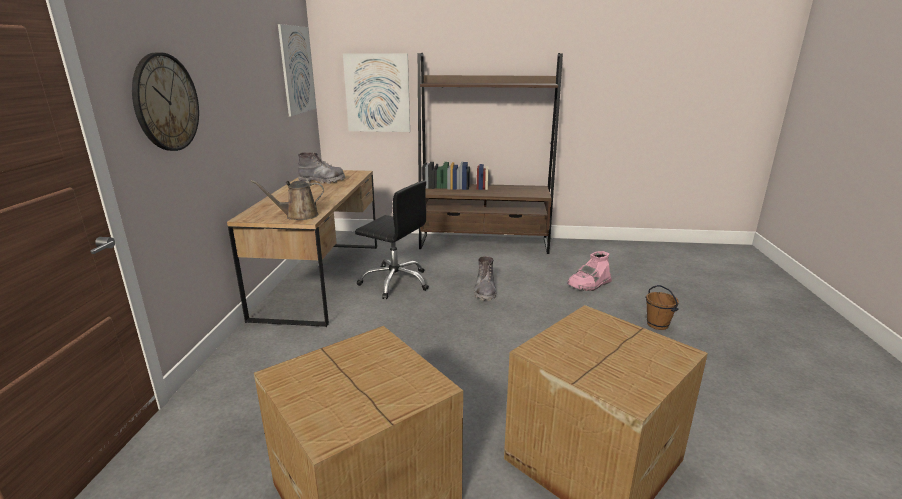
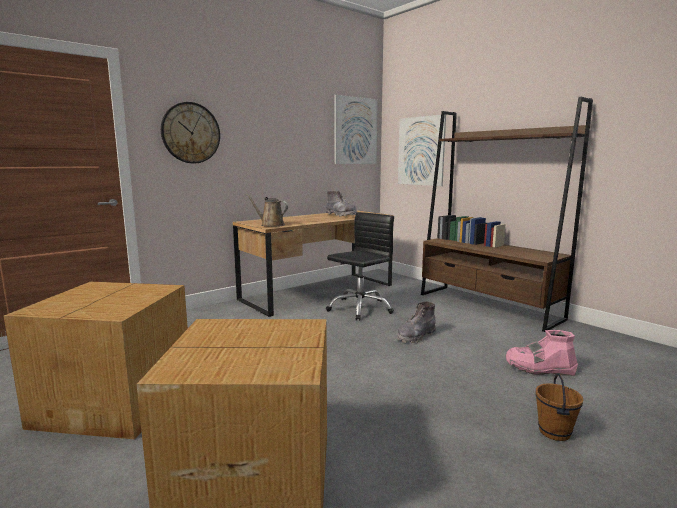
camera: 45 degrees right, 10 degrees down
black office chair [355,180,429,299] -> black office chair turned 120 degrees counterclockwise [326,212,394,321]

